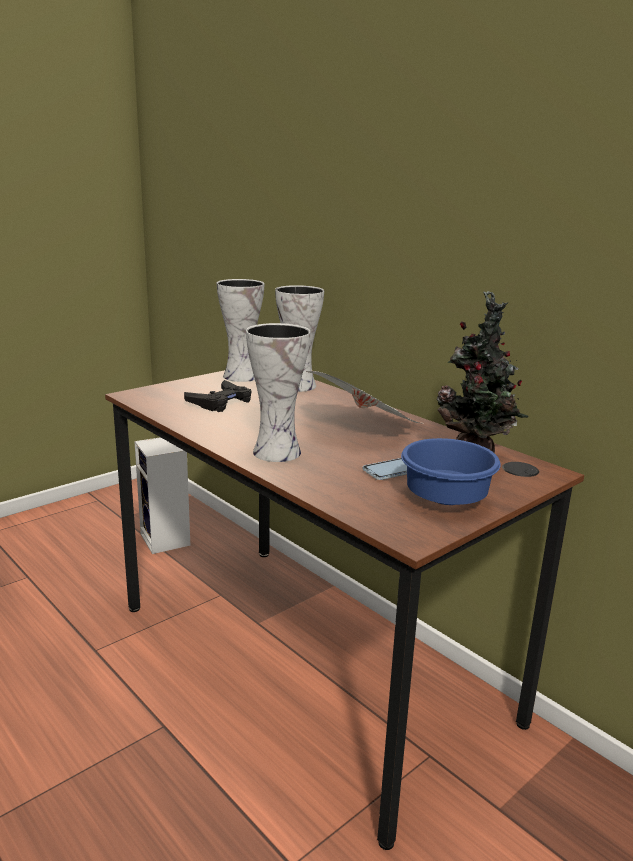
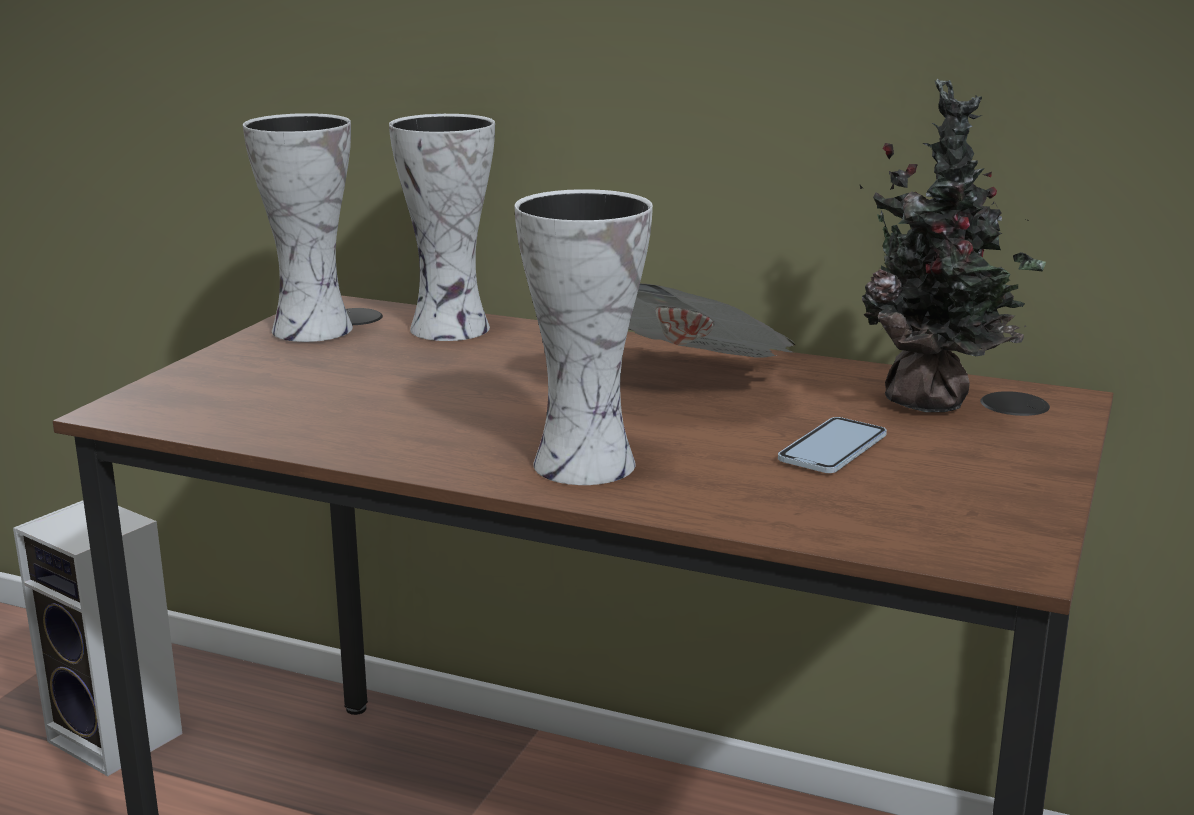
camera: 25 degrees left, 0 degrees up
black game controller [184,380,251,412] -> none
blue bowl [401,438,501,505] -> none

